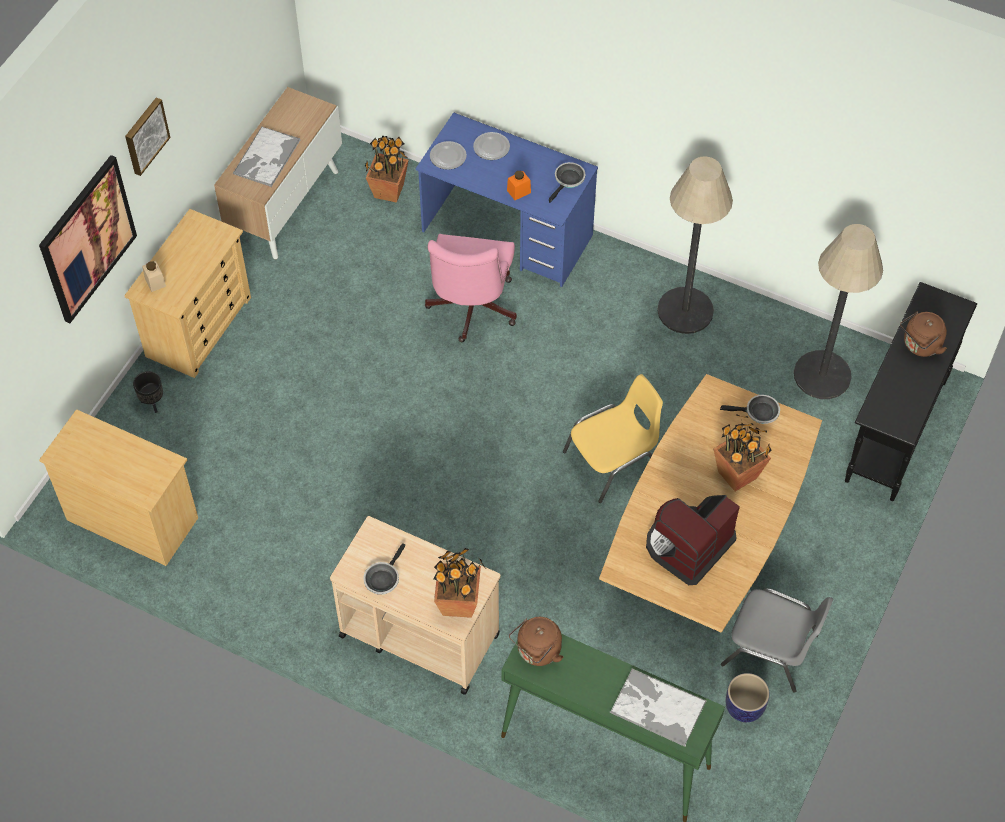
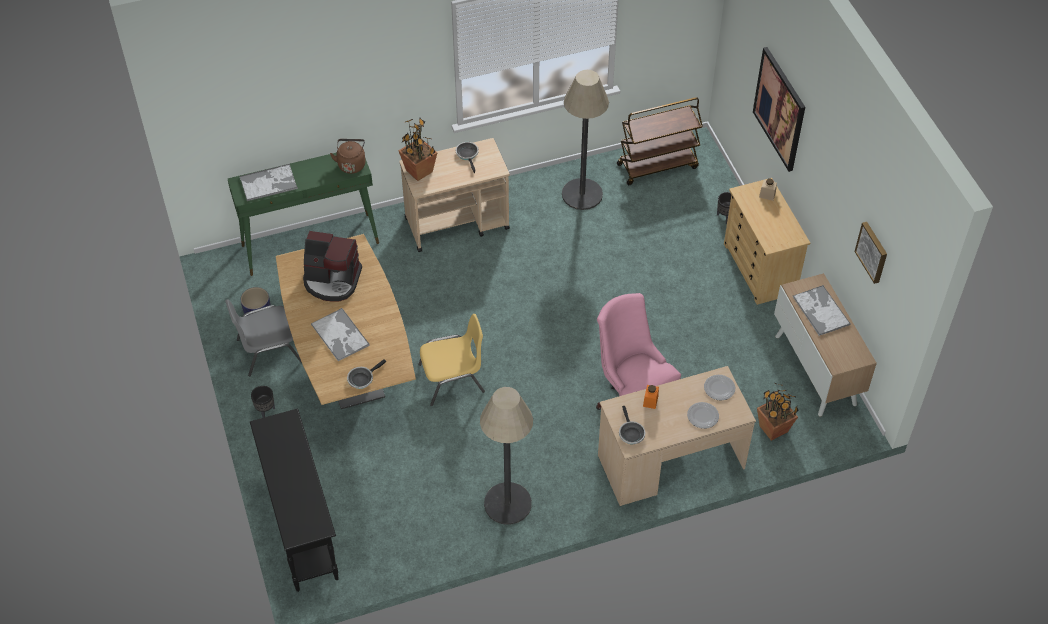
camera: 135 degrees right, 5 degrees down
beige dresser [39,409,198,566] -> brown cart [617,97,703,185]
picture [125,98,170,176] -> picture moved to [854,222,887,284]
blue desk [416,112,598,287] -> beige desk [598,366,756,506]
yellow chair [563,374,663,503] -> yellow chair turned 120 degrees counterclockwise [418,314,485,406]
coffee machine [646,495,740,585] -> coffee machine turned 105 degrees clockwise [303,231,362,302]
potted plant [713,414,771,491] -> tray [311,308,370,362]
floor lamp [794,224,883,399] -> floor lamp moved to [562,70,609,210]
brown kettle [900,311,947,357] -> none
none -> black planter [251,386,275,418]

